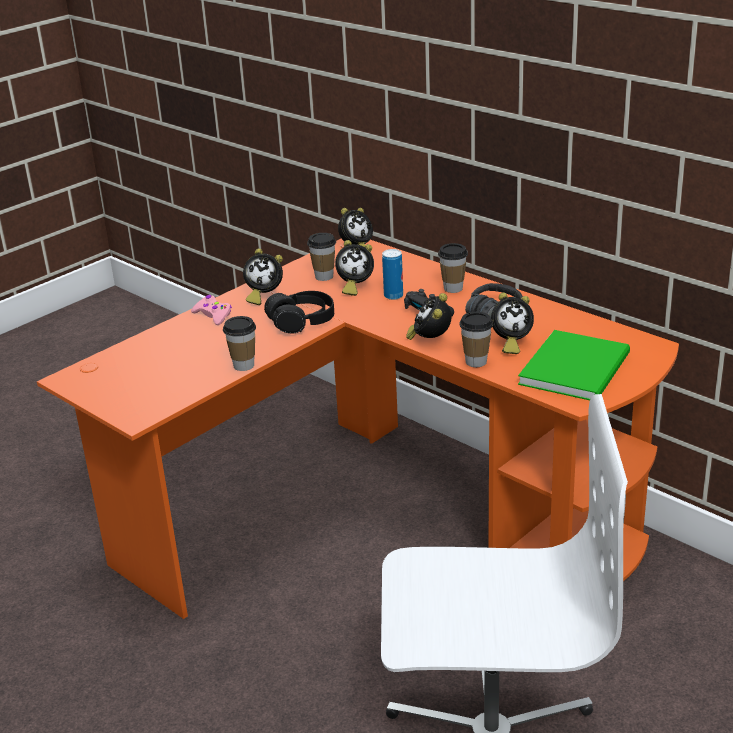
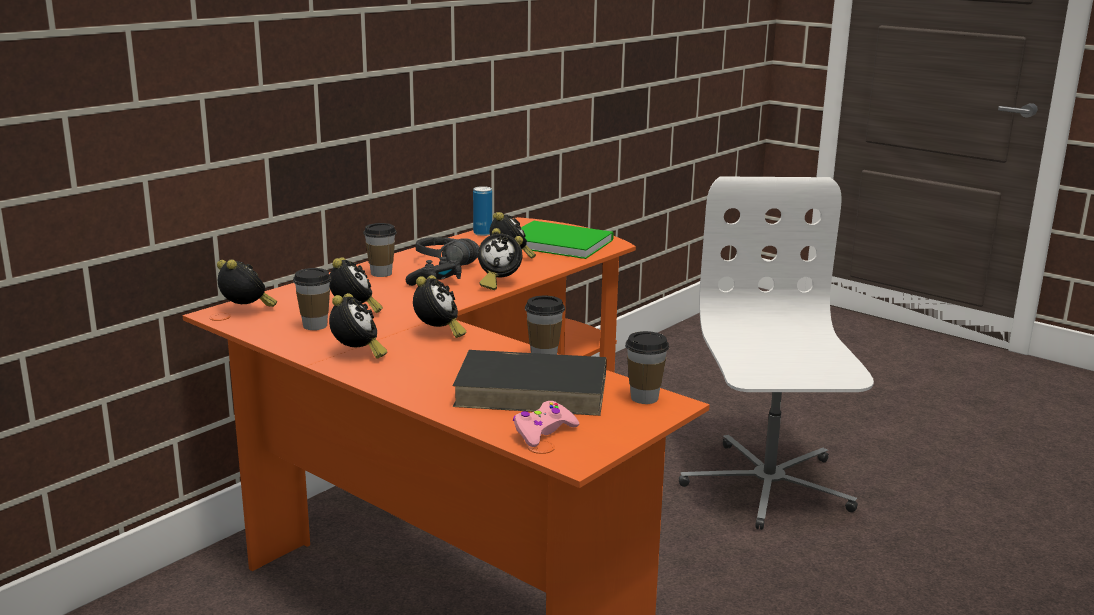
camera: 95 degrees left, 10 degrees down
pink game controller [191,295,232,325] -> pink game controller moved to [513,401,579,447]
black headphones [264,291,334,333] -> alarm clock [413,275,467,338]
can [382,249,403,300] -> can moved to [473,186,492,236]
cup [459,312,493,367] -> cup moved to [625,331,669,404]
none -> black book [453,350,607,416]

